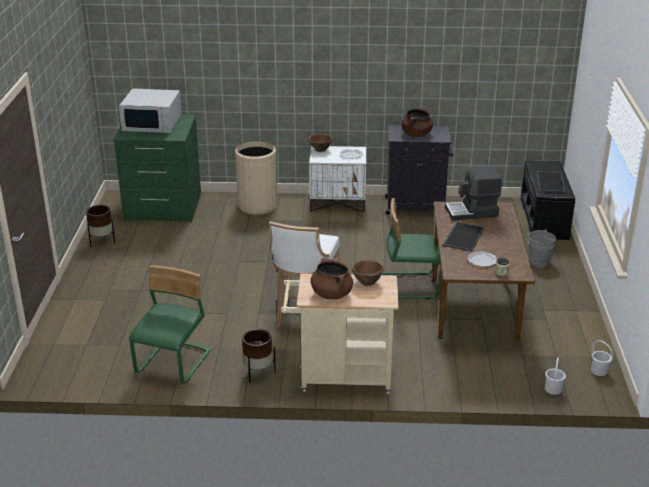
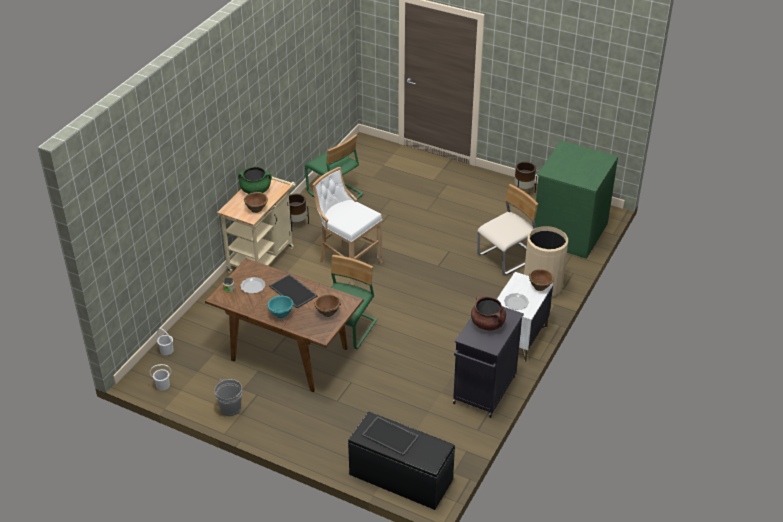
camera: 115 degrees right, 10 degrees up
white microwave [119,88,182,133] -> none
brown cooking pot [311,258,353,299] -> green cooking pot [238,167,272,194]
coffee machine [445,166,502,220] -> brown bowl [315,294,341,317]
grey bucket [528,229,556,267] -> grey bucket moved to [215,379,242,416]
none -> turquoise bowl [267,295,294,318]
none -> beige chair [477,184,538,275]

